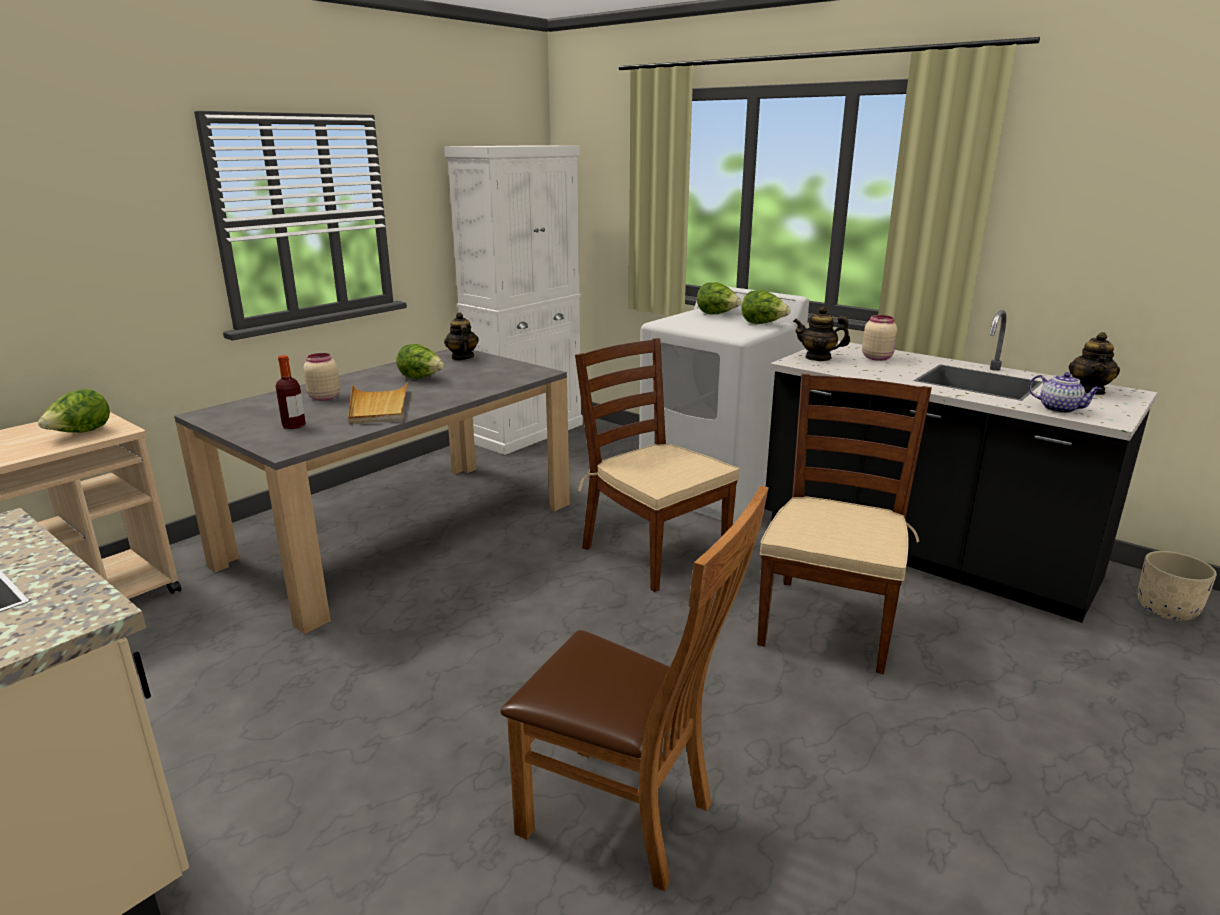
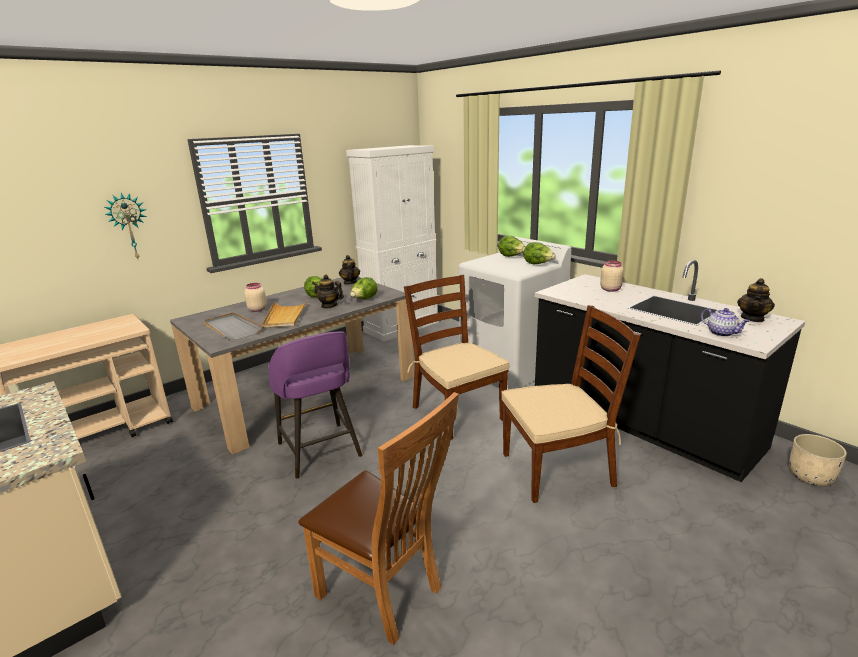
camera: 10 degrees right, 0 degrees up
lettuce [38,389,110,433] -> lettuce moved to [350,277,377,299]
bottle [275,355,306,429] -> grey tray [204,312,262,340]
brown chair [757,374,932,674] -> brown chair turned 45 degrees clockwise [501,305,640,503]
teapot [793,306,850,361] -> teapot moved to [312,275,344,309]
none -> wall clock [105,193,147,259]
none -> purple stool [268,331,362,479]

